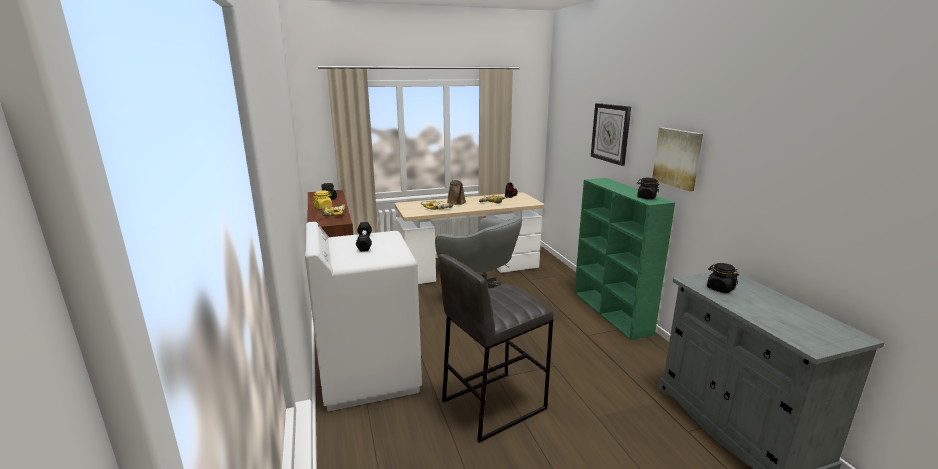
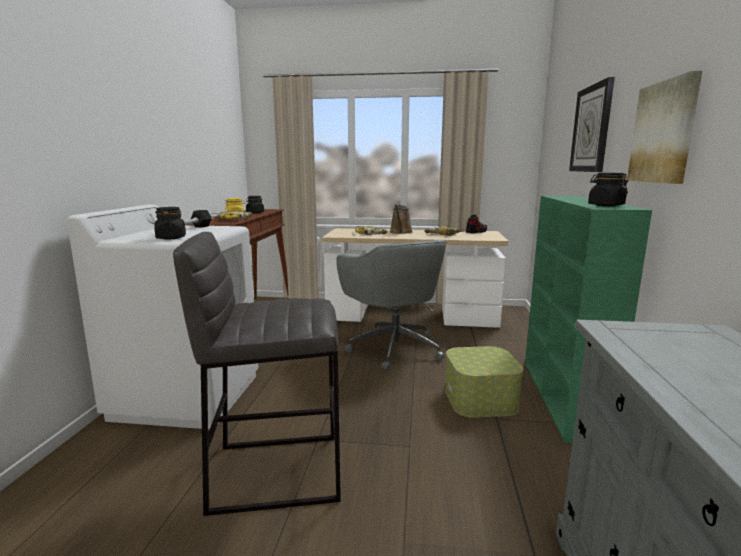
camera: 25 degrees right, 5 degrees down
black jar [707,263,739,293] -> black jar moved to [154,207,186,240]
none -> storage box [445,346,523,418]

